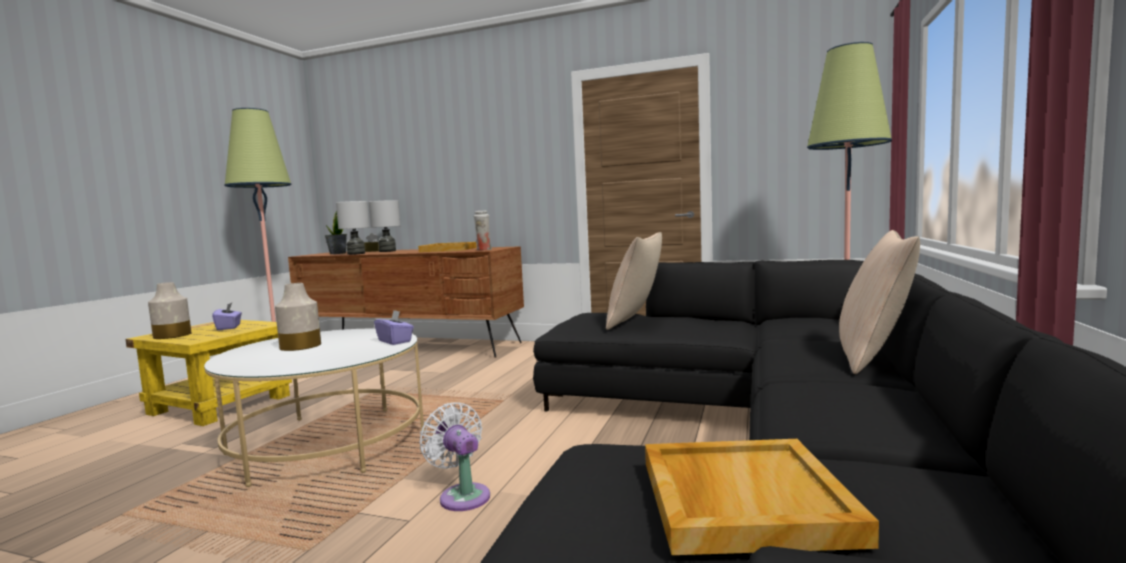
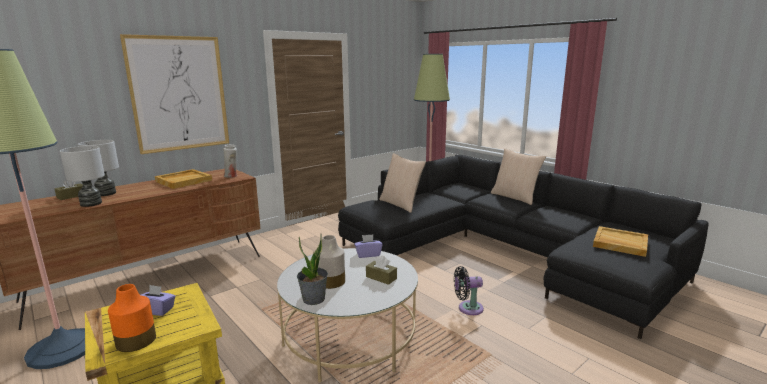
camera: 60 degrees left, 10 degrees up
beige vase [148,282,192,339] -> orange vase [108,284,156,352]
potted plant [324,211,347,254] -> potted plant moved to [297,234,328,305]
white fan [419,402,490,511] -> black fan [454,266,484,315]
none -> picture [120,34,229,154]
none -> brown tissue box [366,255,397,285]

